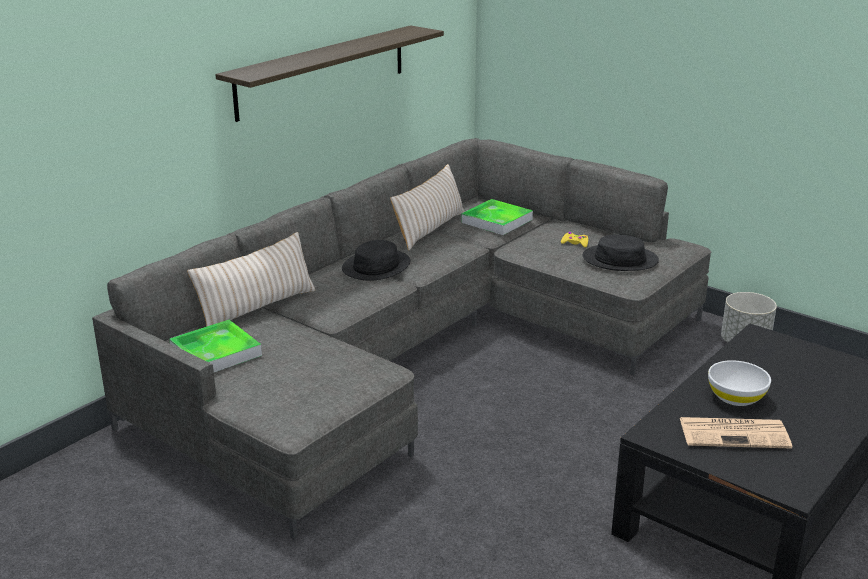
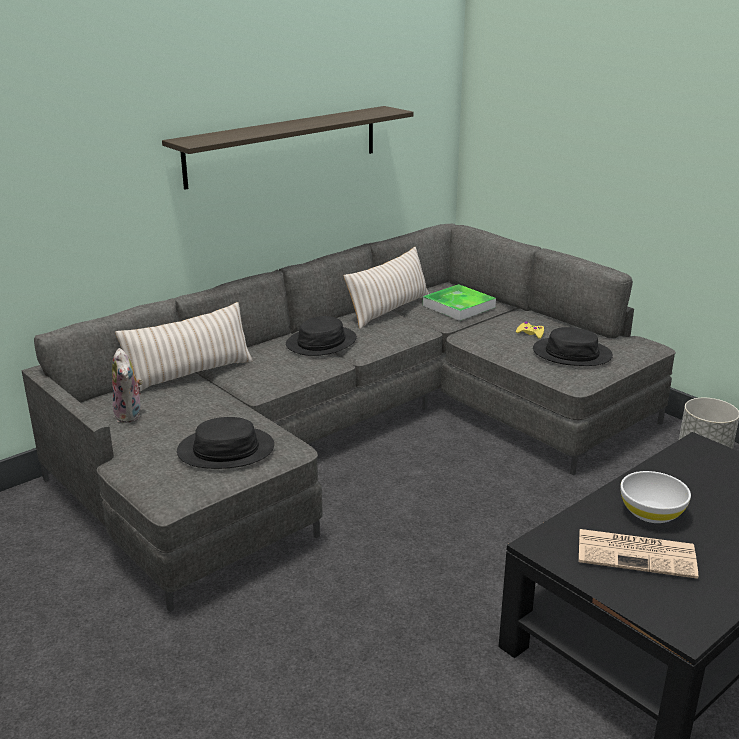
camera: 10 degrees right, 0 degrees up
tray [169,320,262,372] -> plush toy [112,348,143,423]
none -> black hat [177,417,274,469]

